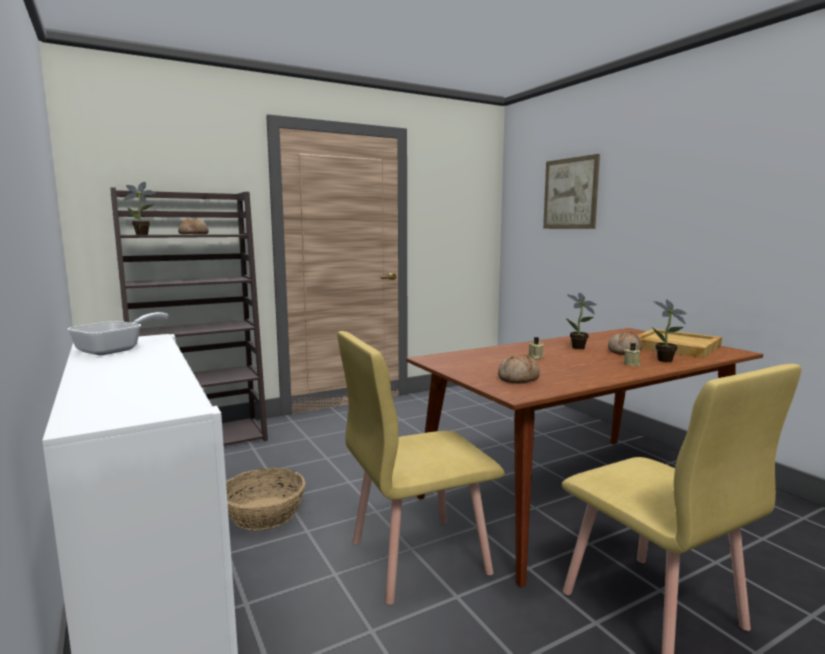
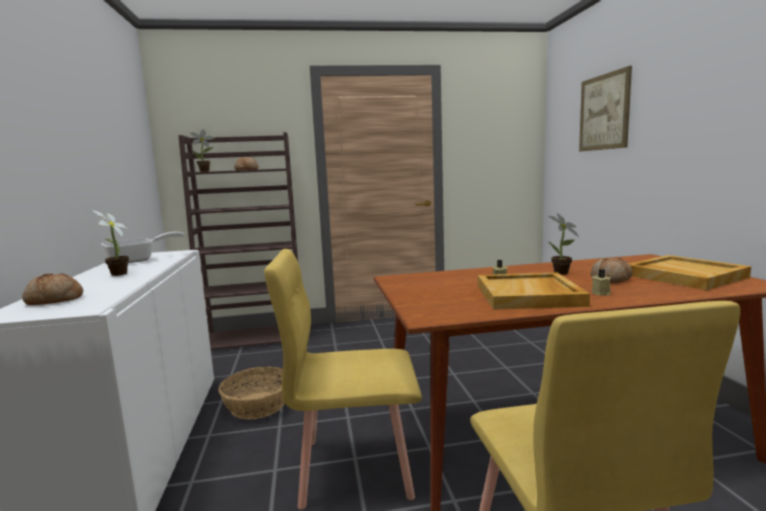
camera: 20 degrees right, 0 degrees up
bread [498,355,540,384] -> bread moved to [22,273,83,305]
potted plant [652,300,687,362] -> potted plant moved to [92,210,129,276]
none -> beige tray [478,273,590,309]

